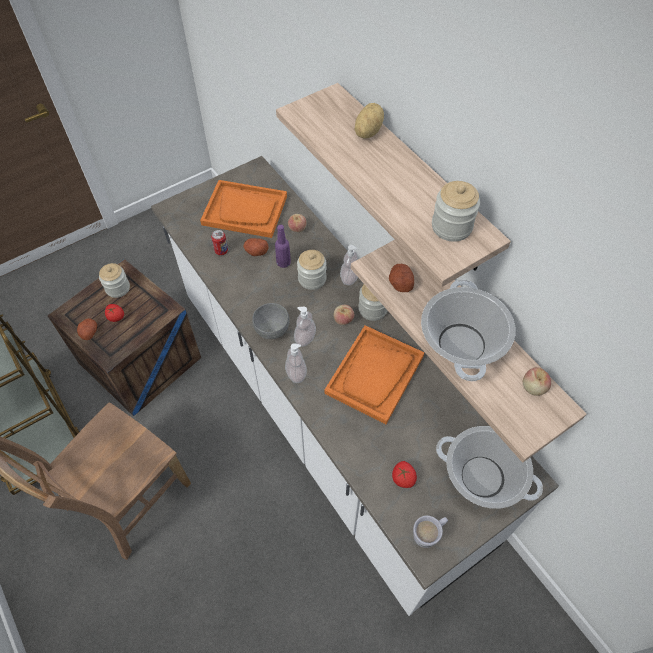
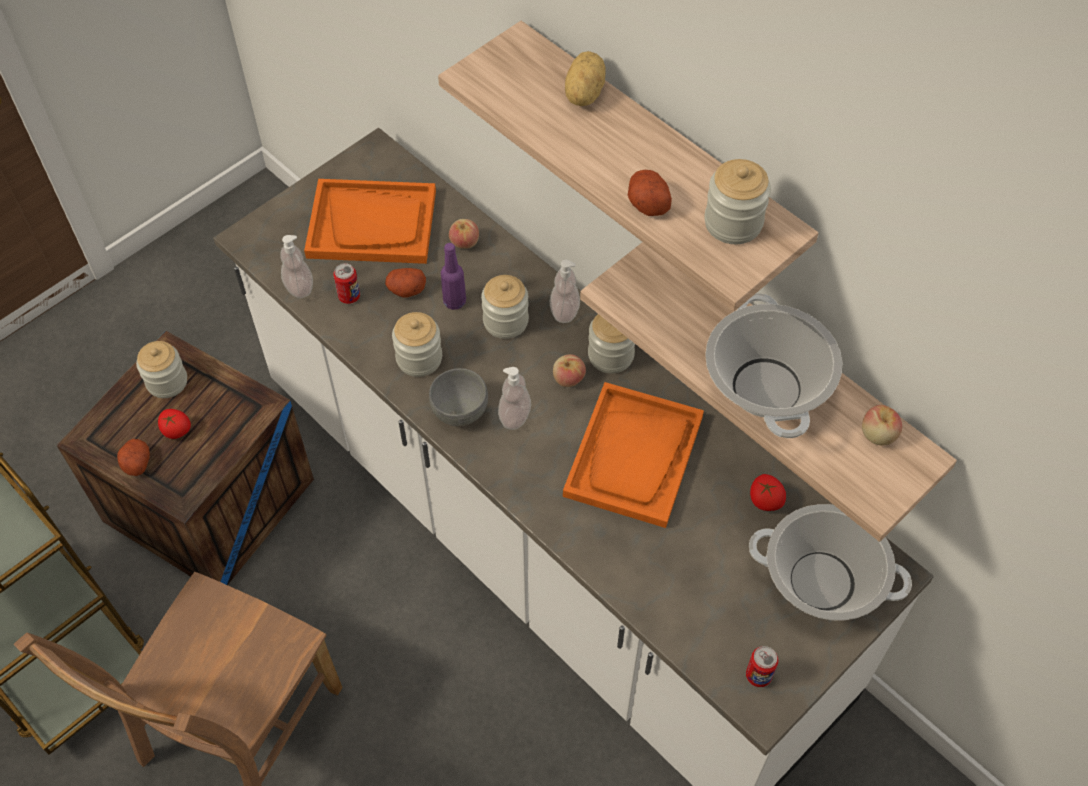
camera: 10 degrees left, 0 degrees up
soap dispenser [285,343,307,383] -> soap dispenser moved to [280,235,313,298]
potato [389,264,414,292] -> potato moved to [628,170,672,216]
tomato [392,461,417,488] -> tomato moved to [750,474,786,511]
white mug [413,516,448,548] -> can [746,646,779,687]
none -> jar [392,312,442,377]

